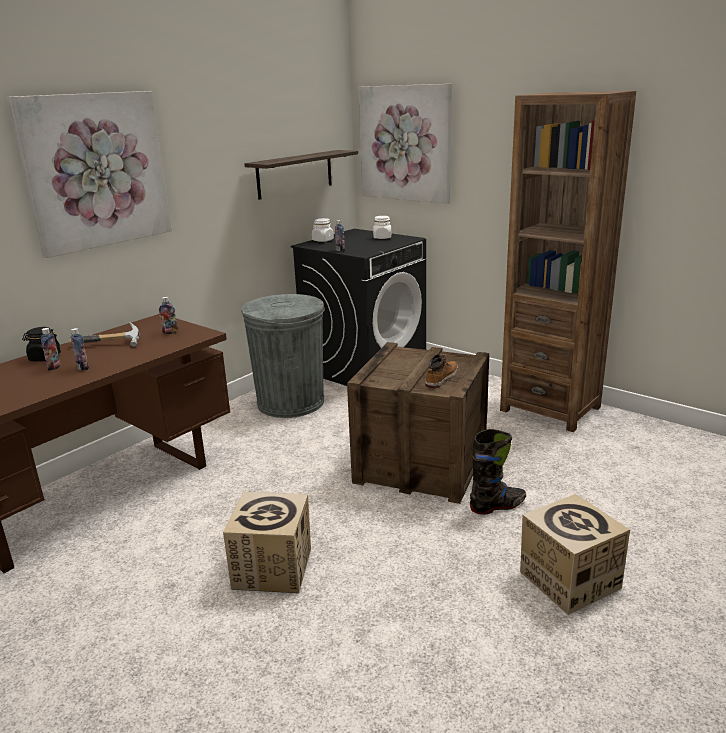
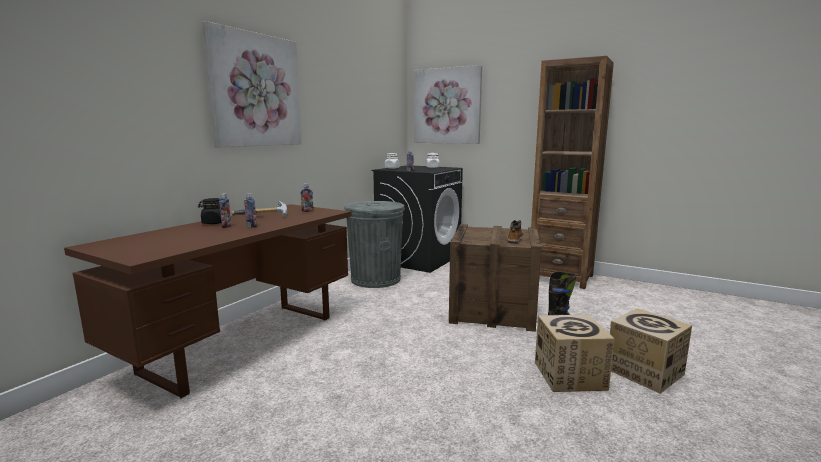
camera: 10 degrees left, 10 degrees down
cardboard box [223,492,311,593] -> cardboard box moved to [535,315,615,392]
shelf [245,150,358,200] -> none

